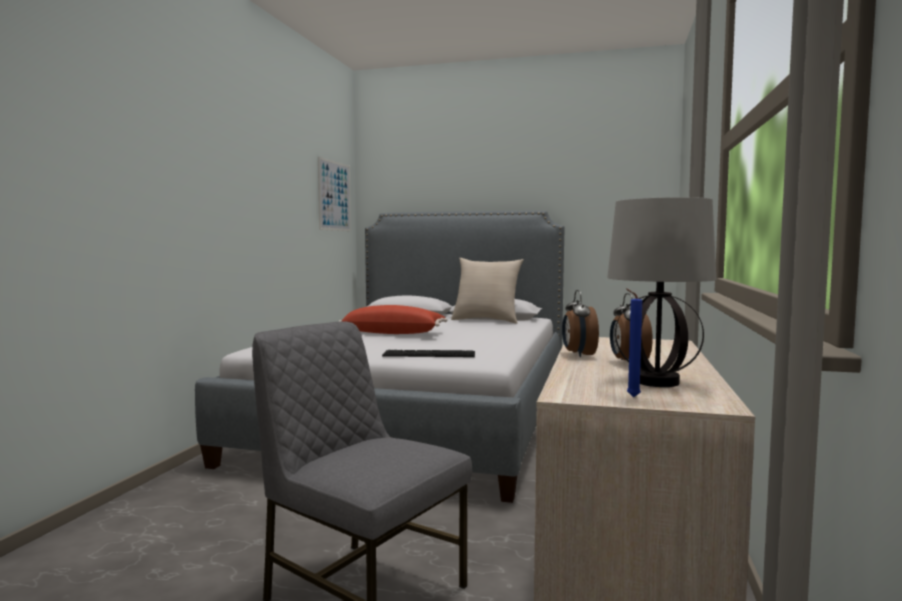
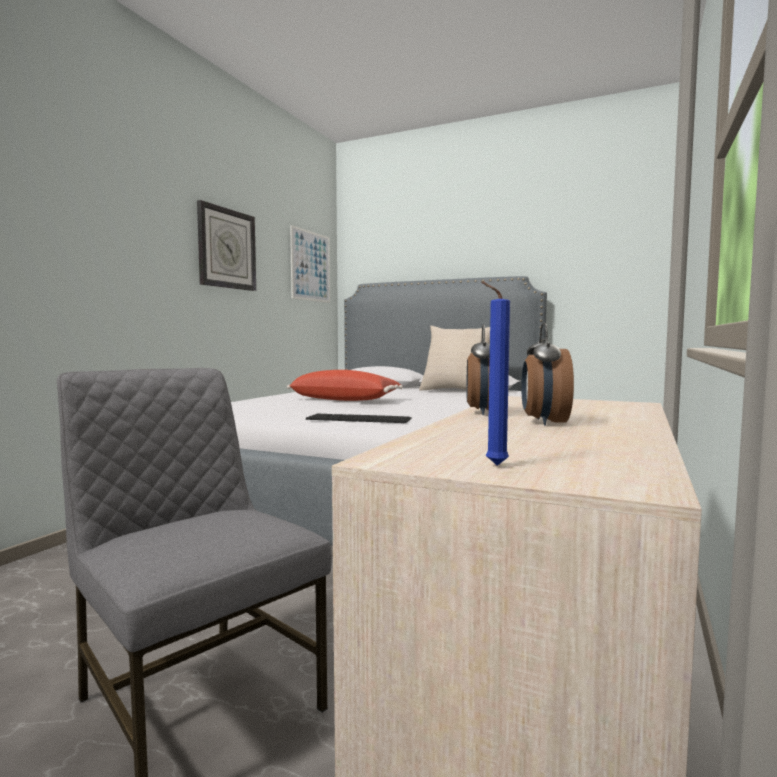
camera: 10 degrees right, 0 degrees up
table lamp [607,197,716,387] -> none
none -> wall clock [197,200,256,291]

